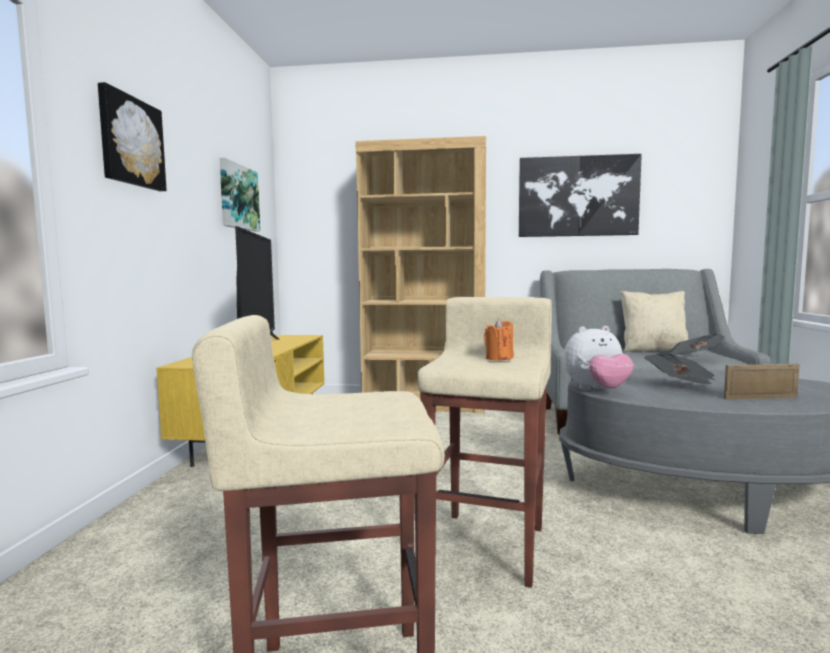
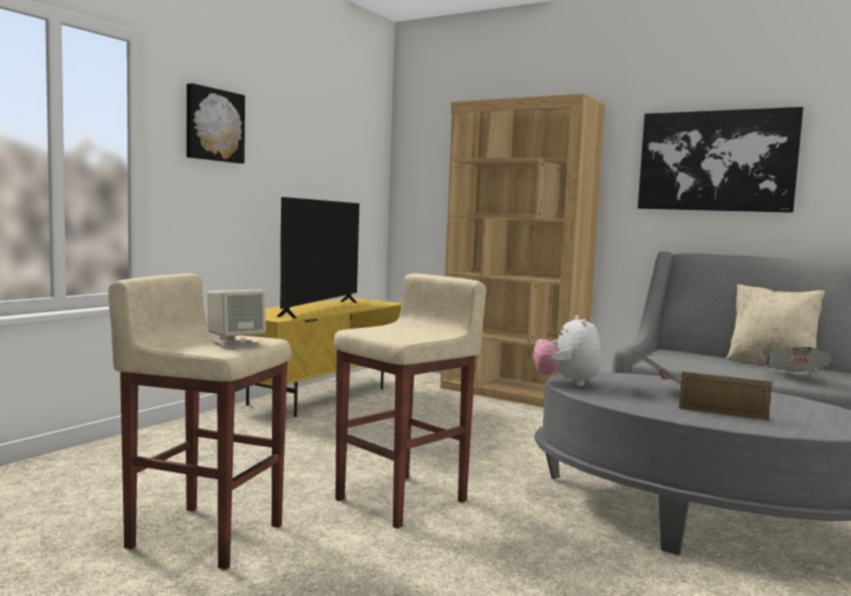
camera: 25 degrees right, 0 degrees up
picture [220,158,260,232] -> none
orange candle [484,319,514,360] -> none
plush toy [563,326,634,390] -> plush toy turned 75 degrees clockwise [533,315,601,386]
none -> beige speaker [207,290,266,348]

